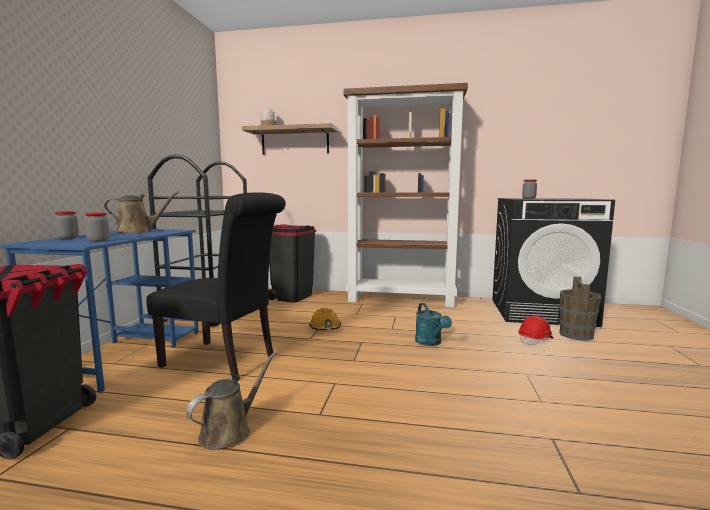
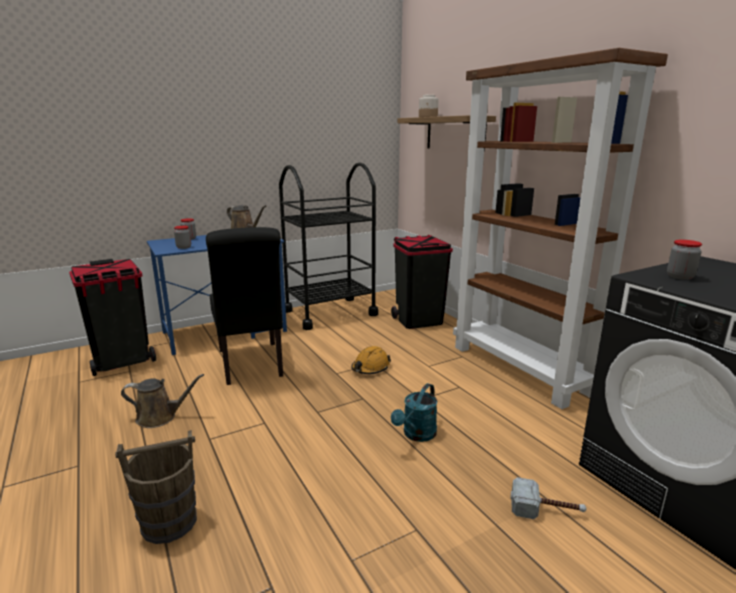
camera: 50 degrees right, 10 degrees up
red hard hat [518,316,554,345] -> hammer [511,477,586,519]
brown bucket [559,276,601,341] -> brown bucket moved to [115,430,197,544]

